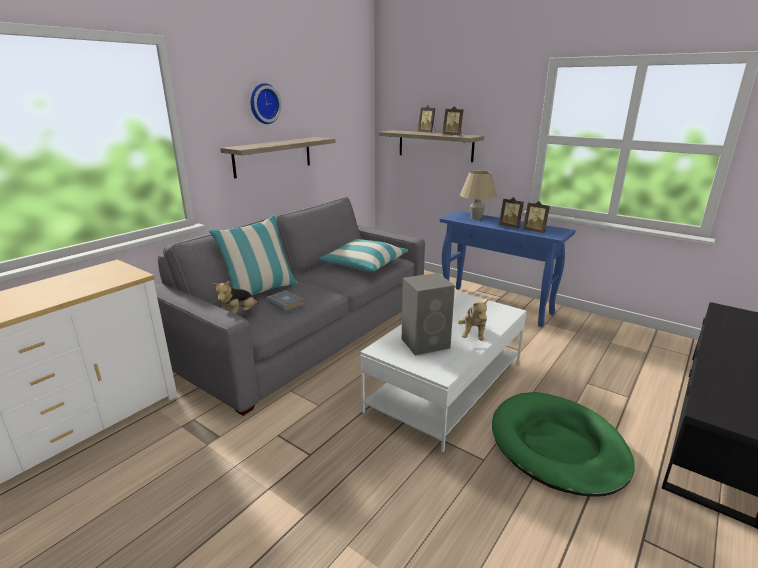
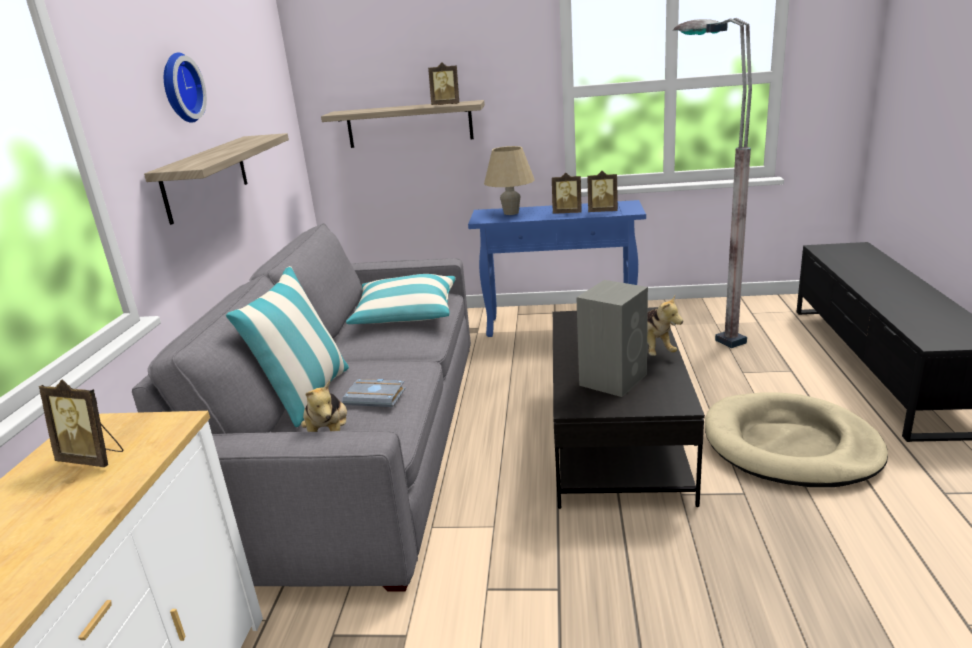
camera: 30 degrees left, 0 degrees up
white coffee table [360,291,527,453] -> black coffee table [553,307,705,509]
picture frame [418,105,436,133] -> picture frame moved to [39,380,123,467]
green dog bed [492,392,635,497] -> beige dog bed [705,392,888,487]
none -> grey floor lamp [673,18,752,348]

